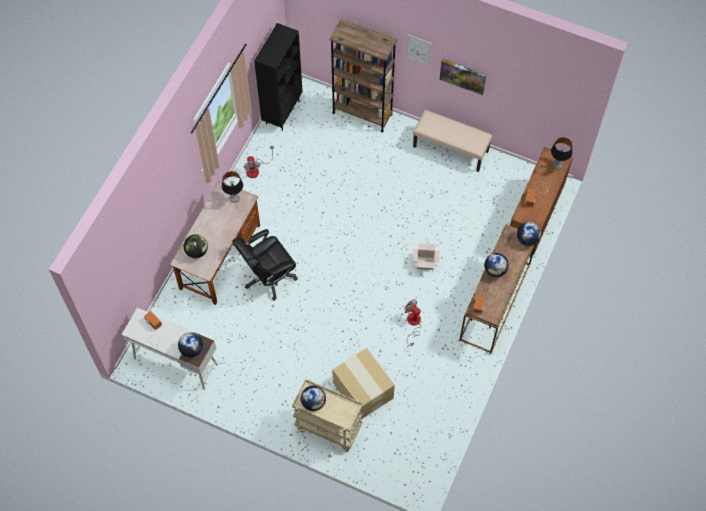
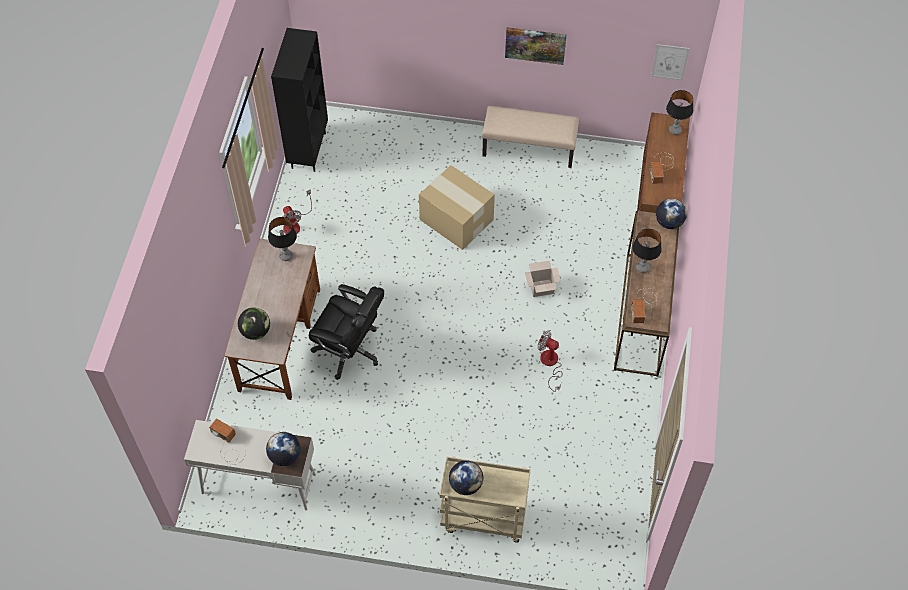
camera: 15 degrees left, 5 degrees down
black office chair [232,229,298,301] -> black office chair turned 105 degrees counterclockwise [309,284,384,380]
brown bookcase [329,19,397,132] -> none
cardboard box [332,348,395,420] -> cardboard box moved to [419,165,495,250]
picture [406,35,431,66] -> picture moved to [651,44,690,81]
globe [484,253,509,277] -> table lamp [632,229,662,273]

